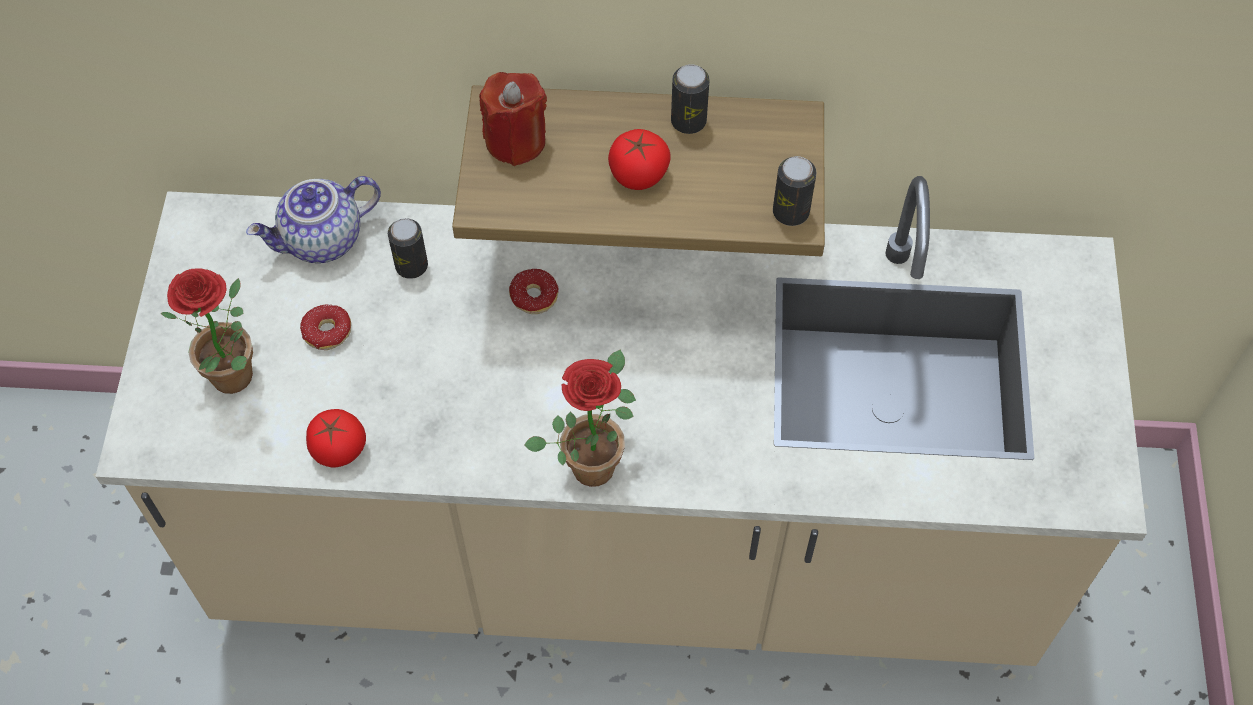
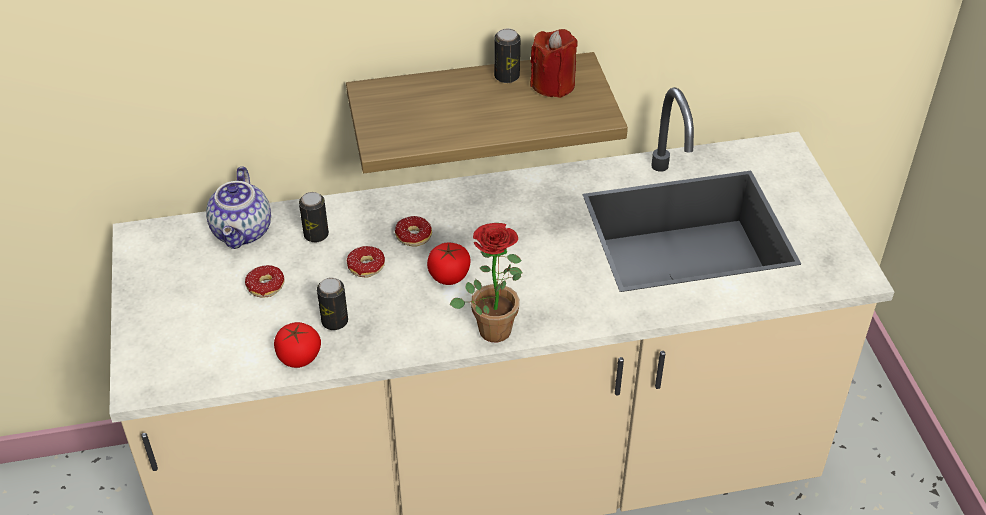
camera: 15 degrees left, 15 degrees down
potted plant [160,268,253,394] -> none
teapot [246,176,381,263] -> teapot turned 45 degrees counterclockwise [206,166,271,249]
red candle [479,72,547,166] -> red candle moved to [530,29,577,98]
tomato [608,129,671,190] -> tomato moved to [427,243,471,285]
can [773,156,817,226] -> can moved to [317,277,348,330]
none -> donut [347,246,385,277]

